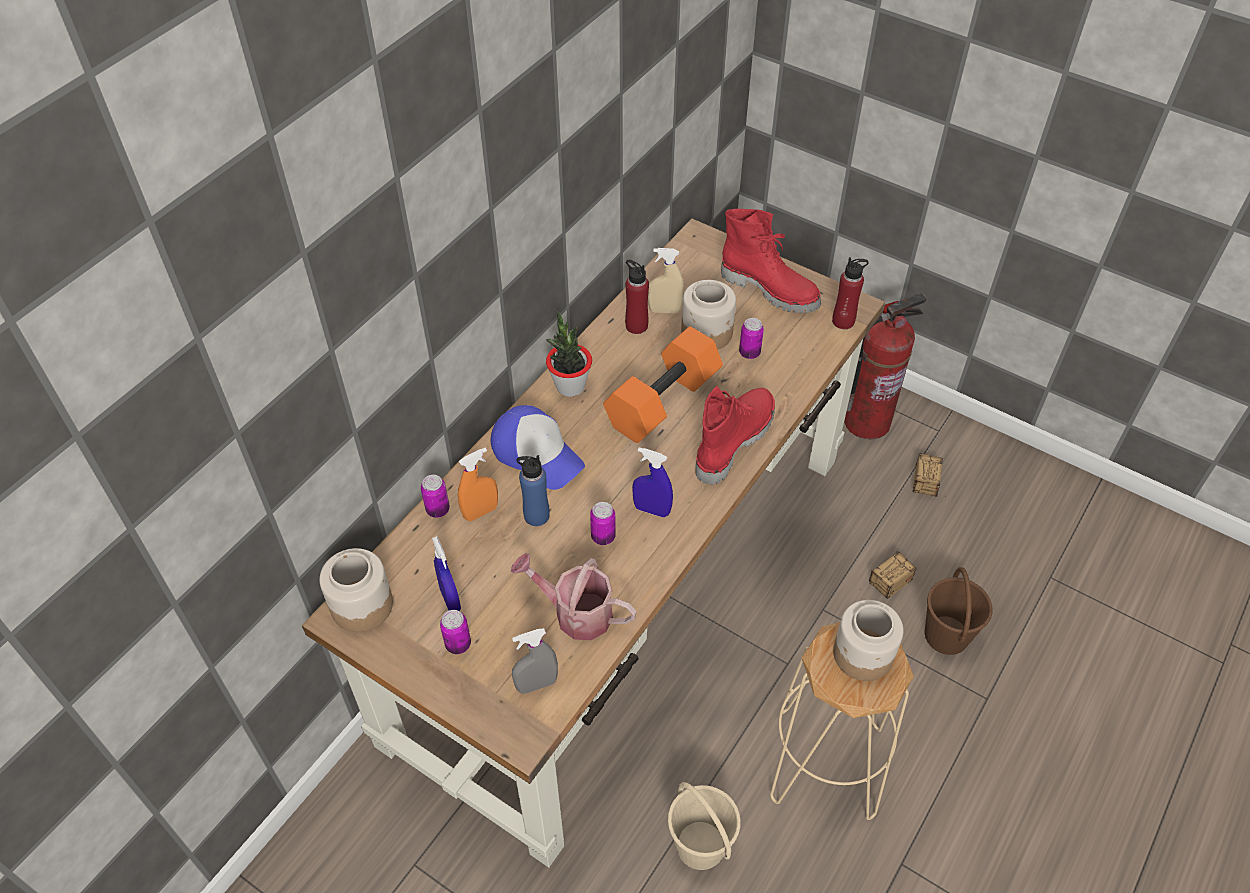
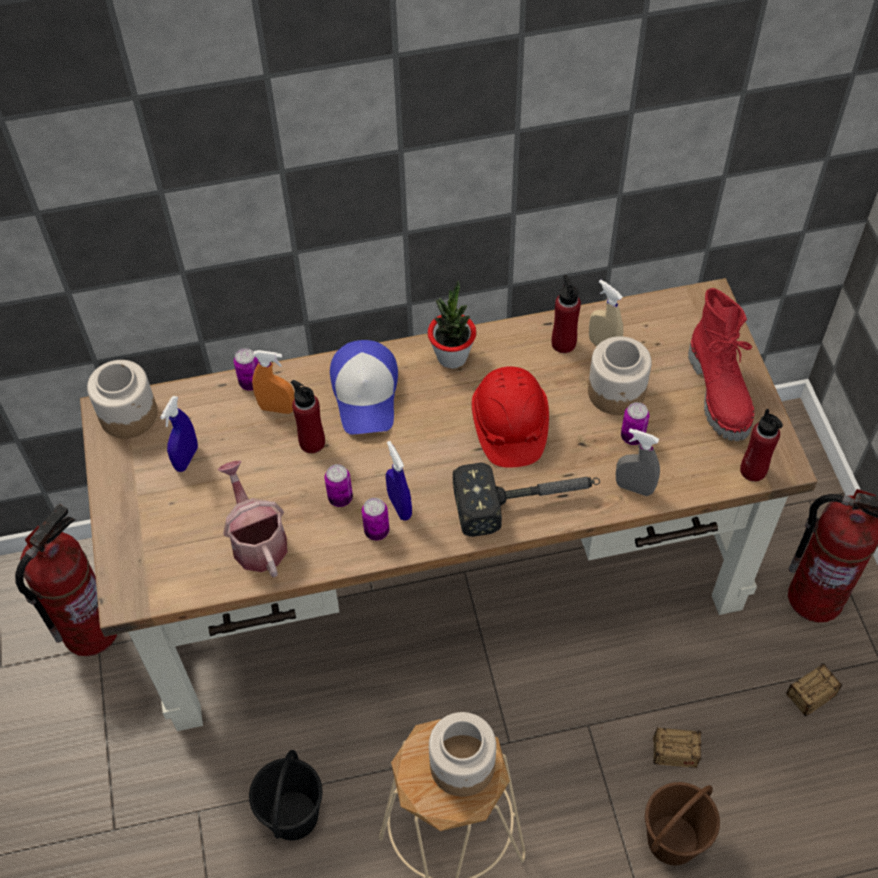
camera: 45 degrees right, 5 degrees up
can [440,610,471,654] -> can moved to [362,498,390,541]
grey spray bottle [512,628,558,694] -> grey spray bottle moved to [616,428,660,496]
blue bottle [516,455,550,526] -> red bottle [291,380,325,453]
orange dumbbell [603,326,723,443] -> red hard hat [472,366,549,468]
beige bucket [668,782,741,870] -> black bucket [249,750,323,840]
red boot [696,386,775,485] -> hammer [453,463,600,537]
none -> fire extinguisher [15,504,117,656]

